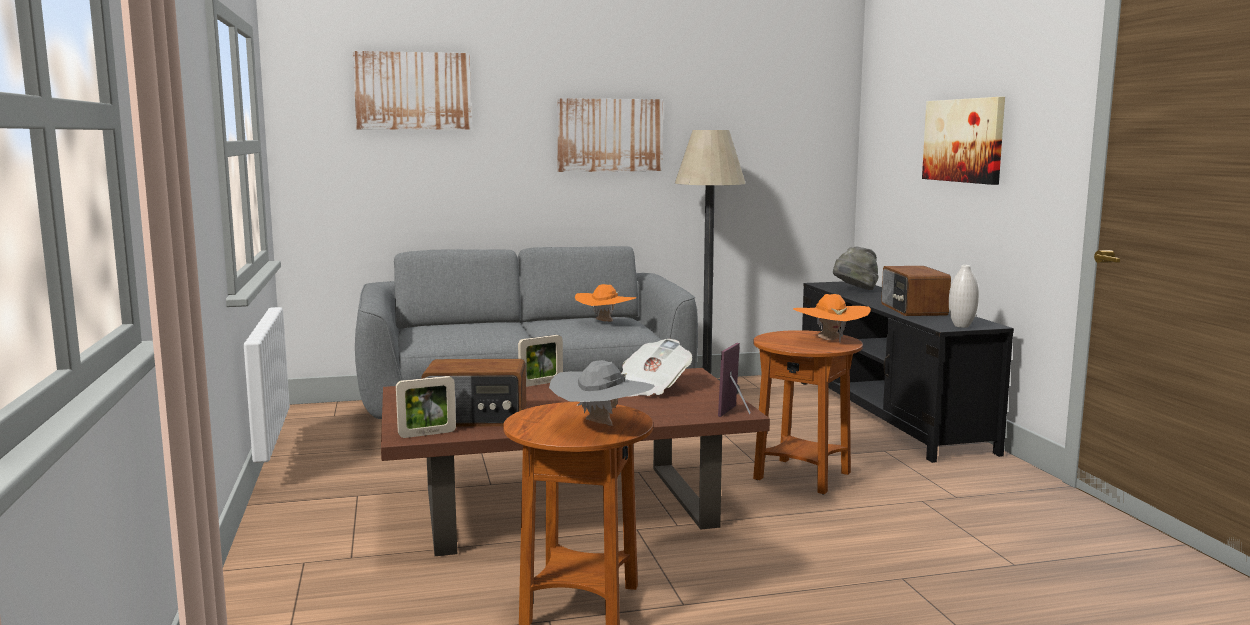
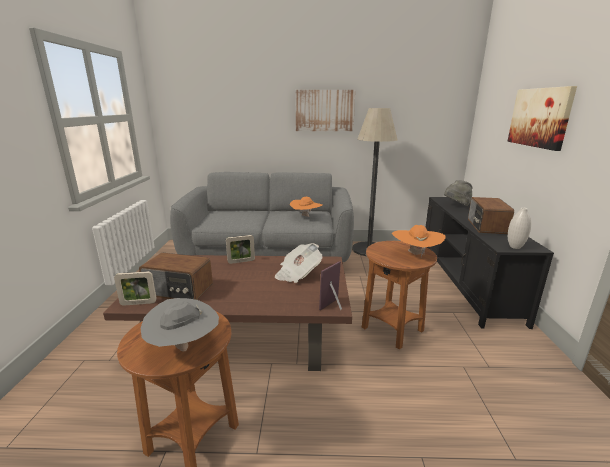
camera: 15 degrees right, 10 degrees up
picture [353,51,472,130] -> none

